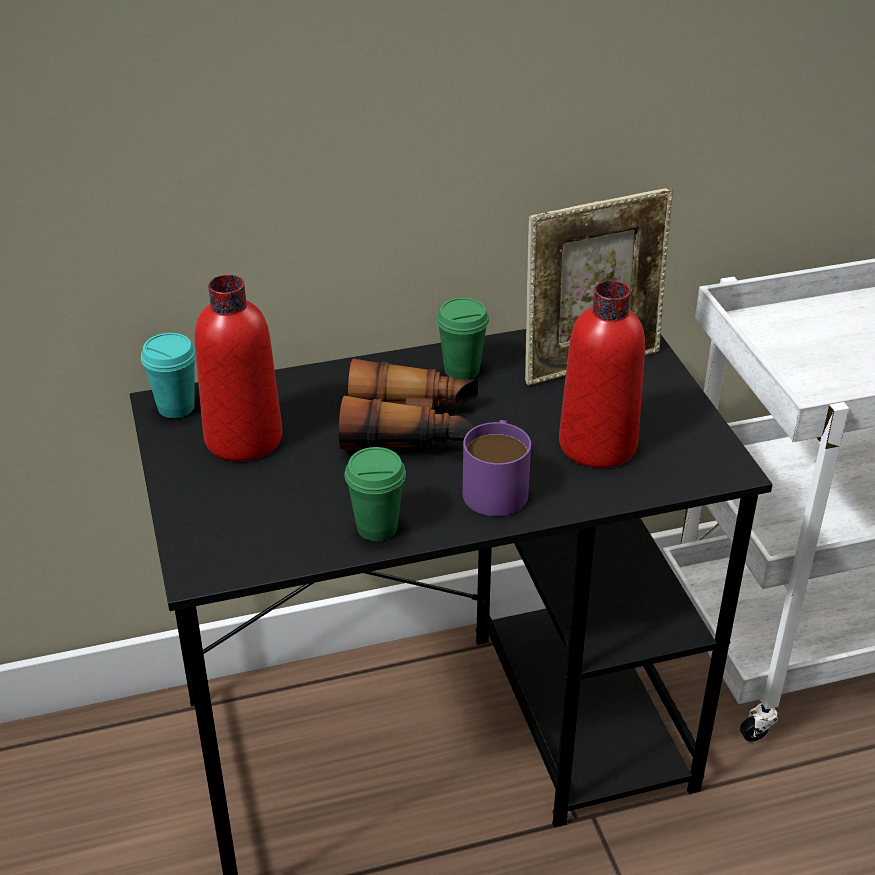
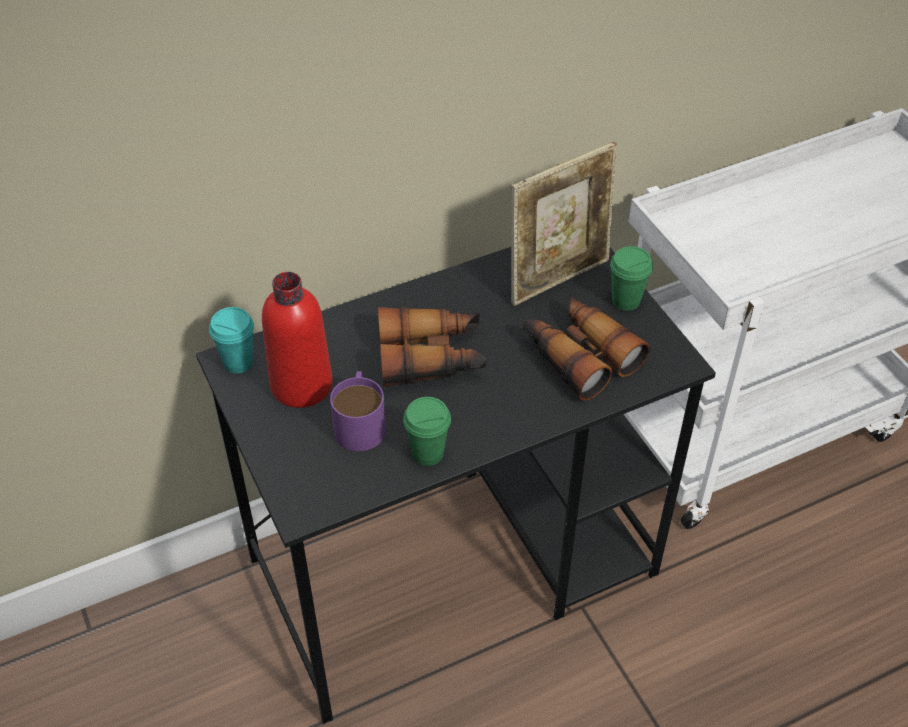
camera: 10 degrees left, 10 degrees up
green cup [436,298,489,379] -> green cup moved to [610,246,653,311]
purple mug [463,420,531,516] -> purple mug moved to [330,371,386,451]
red bottle [559,281,645,468] -> binoculars [523,294,650,401]

